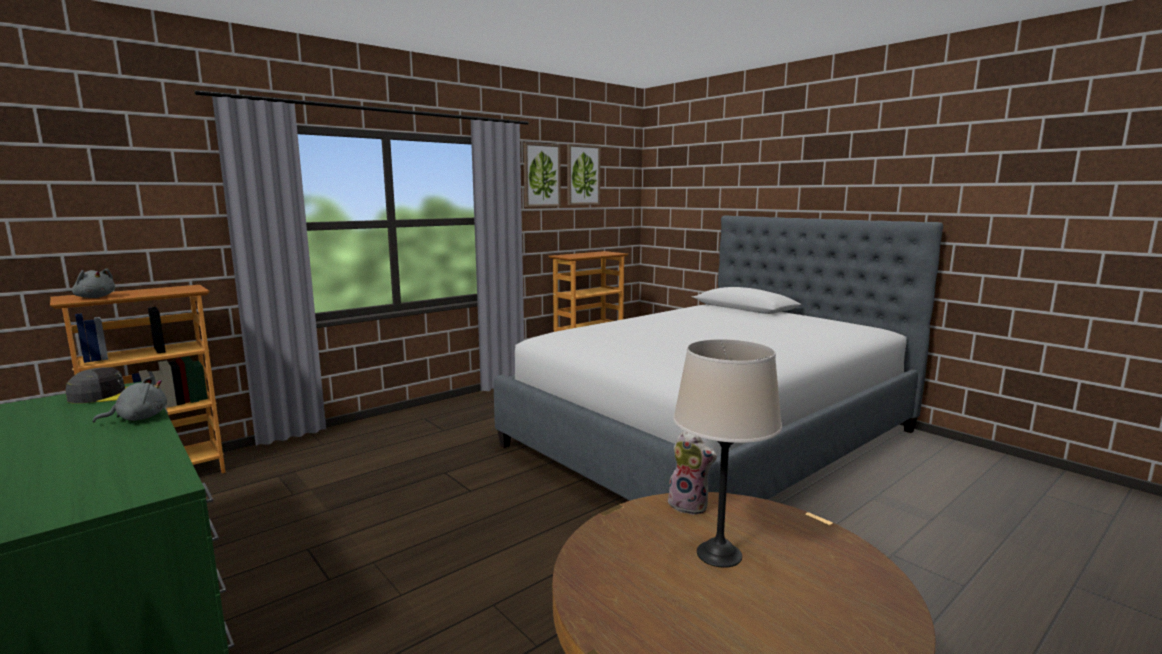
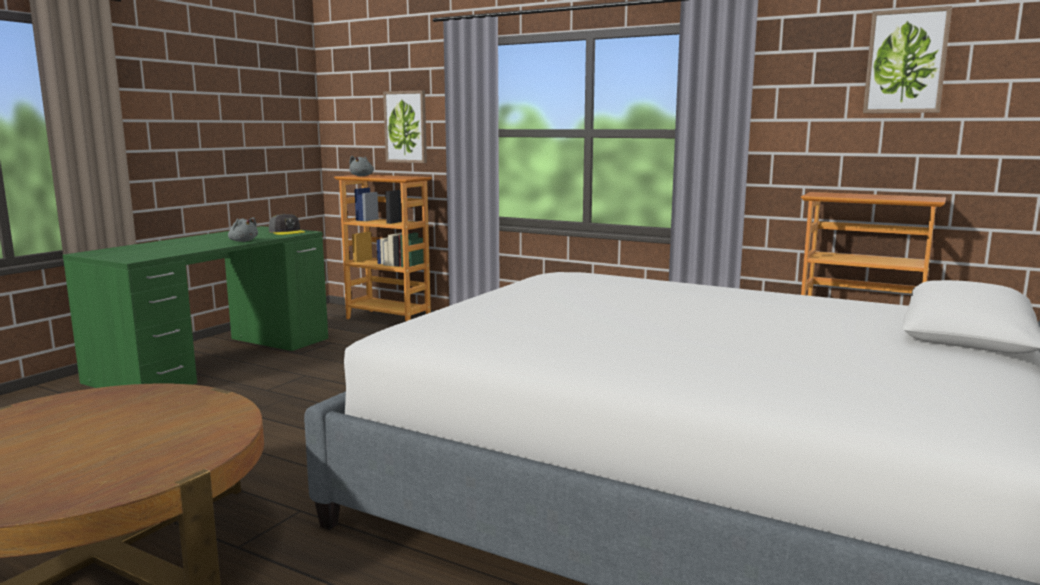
camera: 70 degrees right, 0 degrees up
picture [523,142,561,207] -> picture moved to [383,90,427,163]
plush toy [668,431,717,515] -> none
beige table lamp [673,339,782,568] -> none

